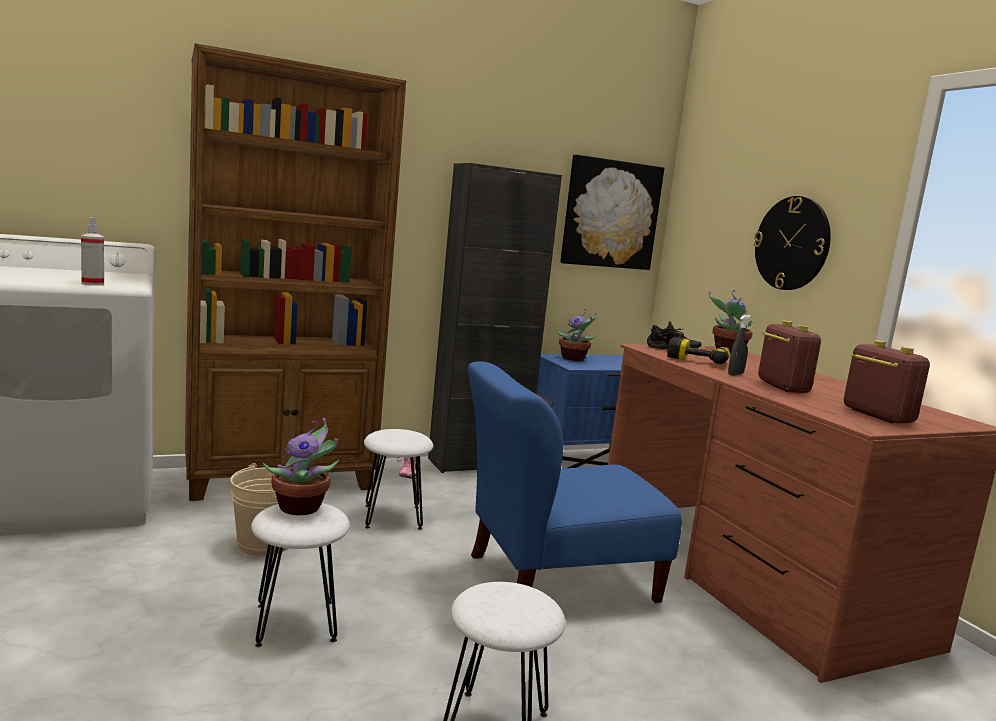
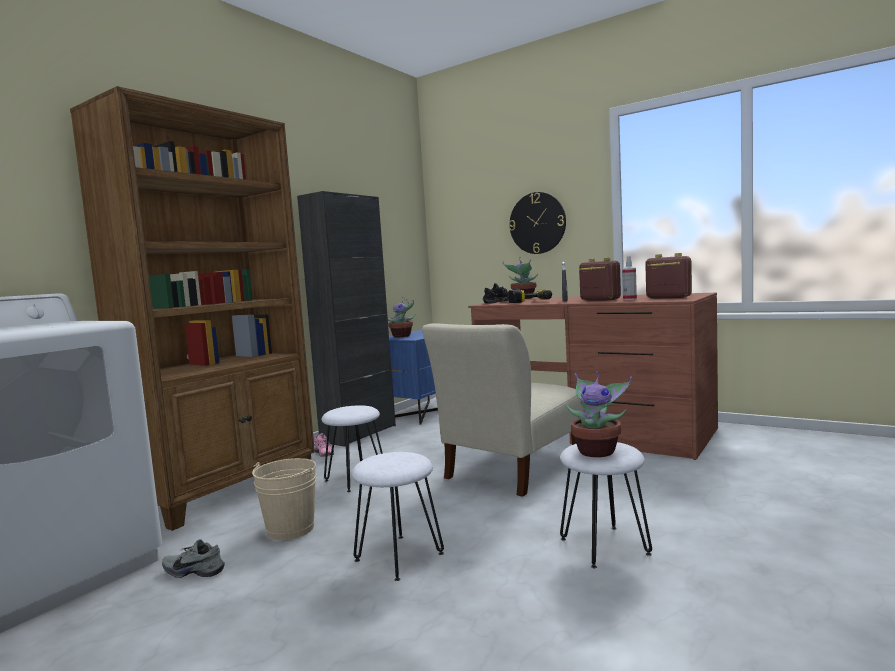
camera: 30 degrees left, 5 degrees down
spray bottle [81,217,104,286] -> spray bottle moved to [622,256,637,300]
potted plant [263,418,339,515] -> potted plant moved to [566,371,633,457]
blue chair [468,361,682,603] -> beige chair [422,323,584,497]
picture [560,155,664,270] -> none
none -> grey shoe [162,539,225,578]

